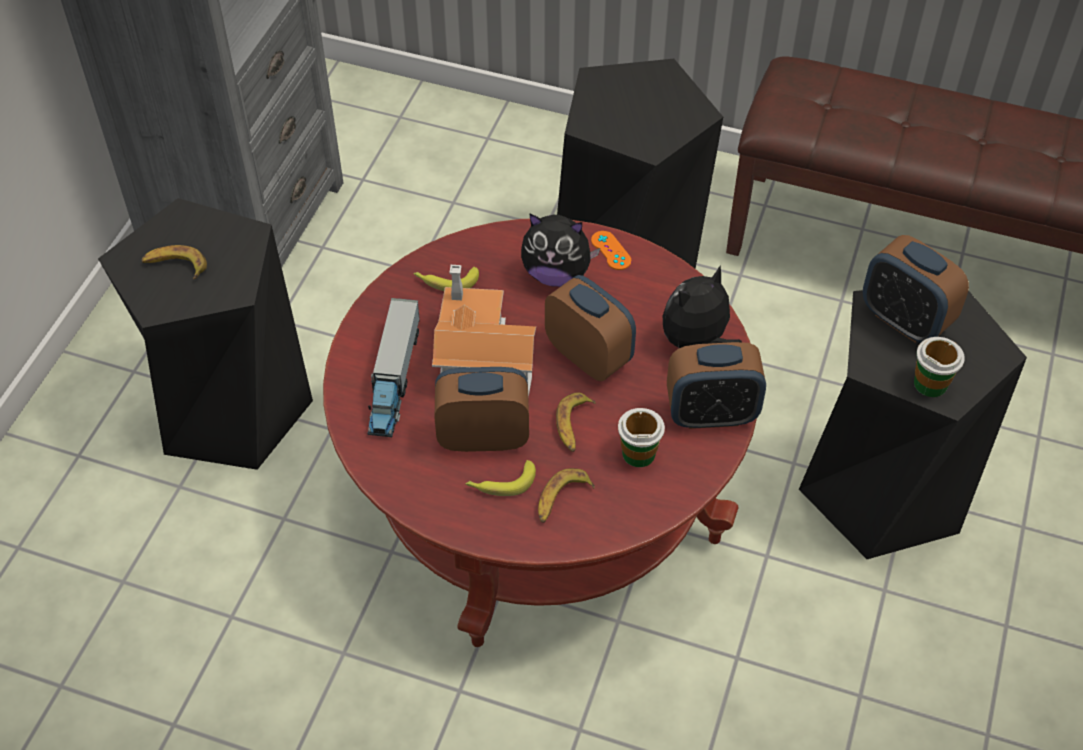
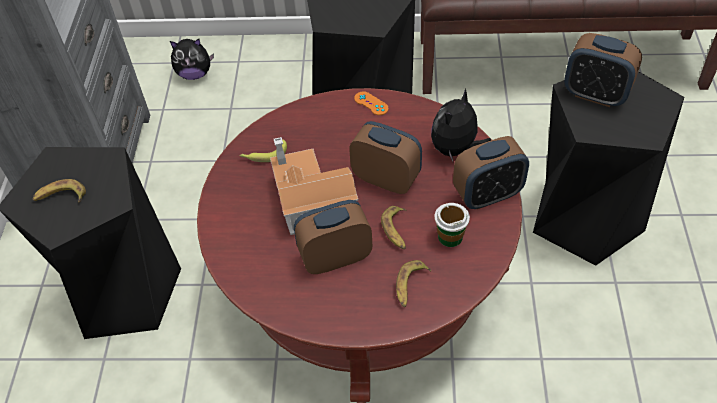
camera: 15 degrees left, 0 degrees up
toy truck [367,298,420,437] -> none
banana [465,460,536,496] -> none
plush toy [521,213,600,287] -> plush toy moved to [170,39,214,80]
cup [914,337,965,397] -> none

